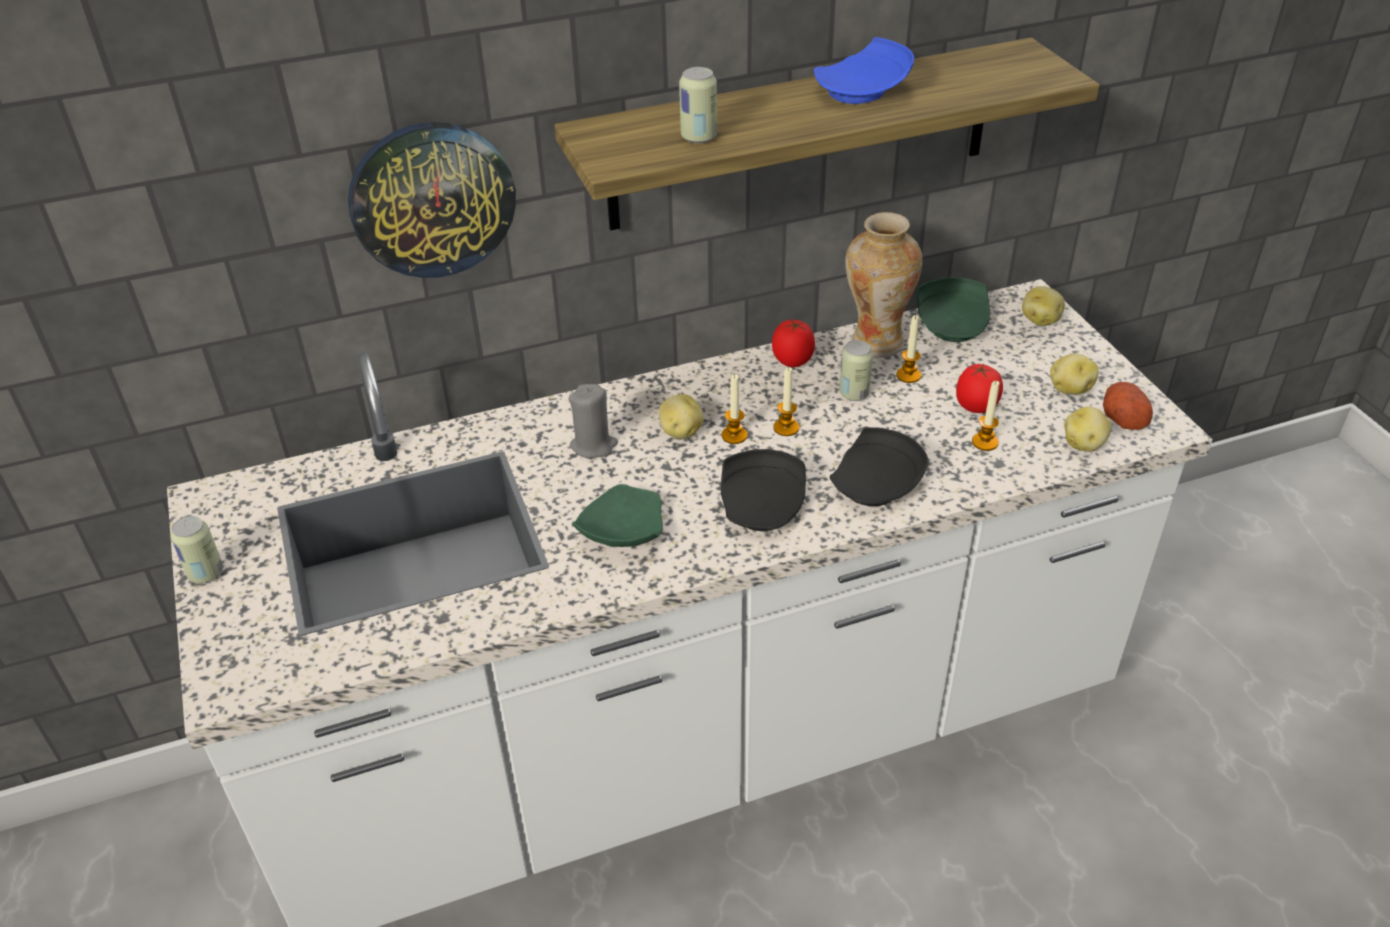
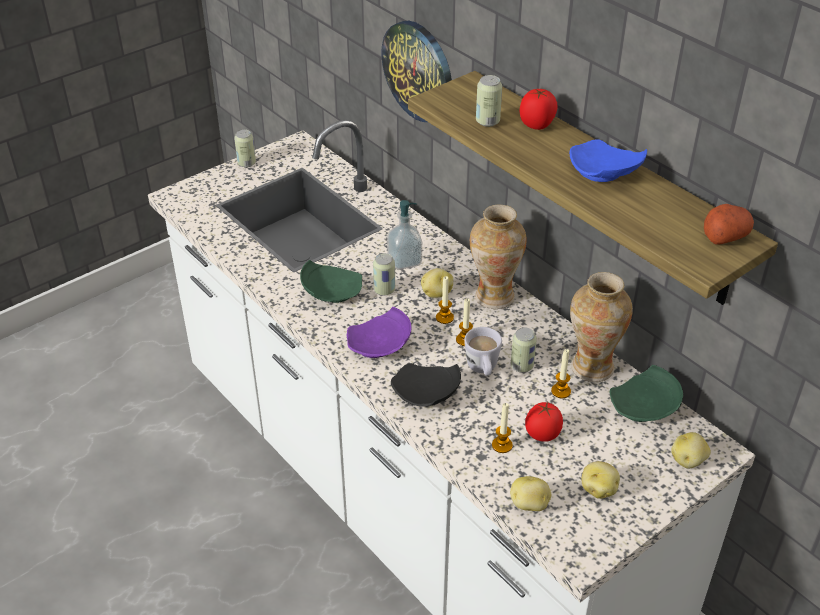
camera: 70 degrees right, 0 degrees up
grey candle [569,384,618,458] -> soap dispenser [387,200,422,270]
black plate [721,449,806,531] -> purple plate [347,307,411,358]
tomato [772,320,815,367] -> tomato moved to [520,89,558,130]
potato [1103,382,1153,430] -> potato moved to [704,204,754,244]
none -> can [373,253,395,296]
none -> white mug [464,327,502,376]
none -> vase [470,205,527,309]

